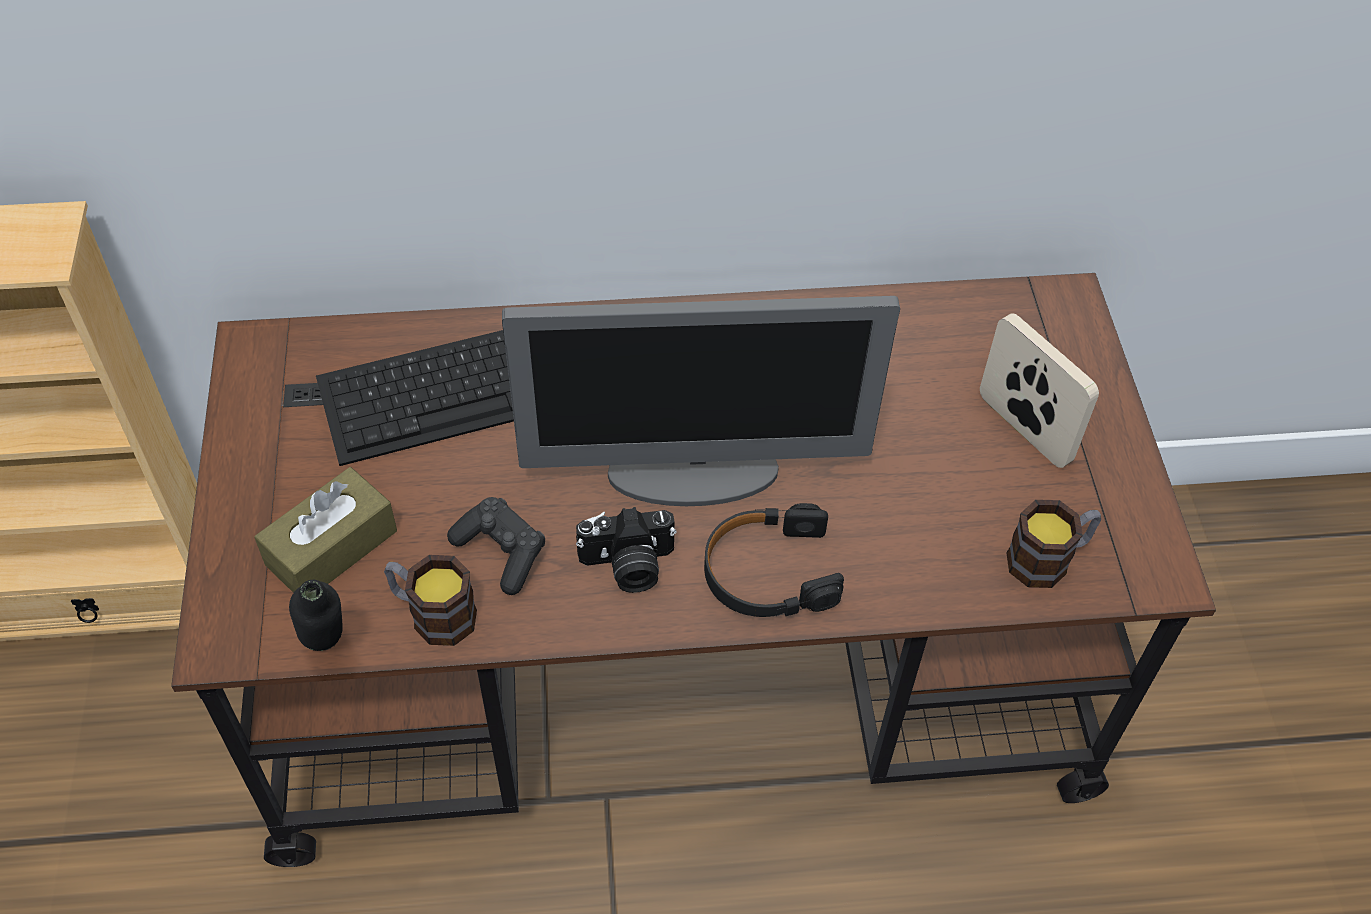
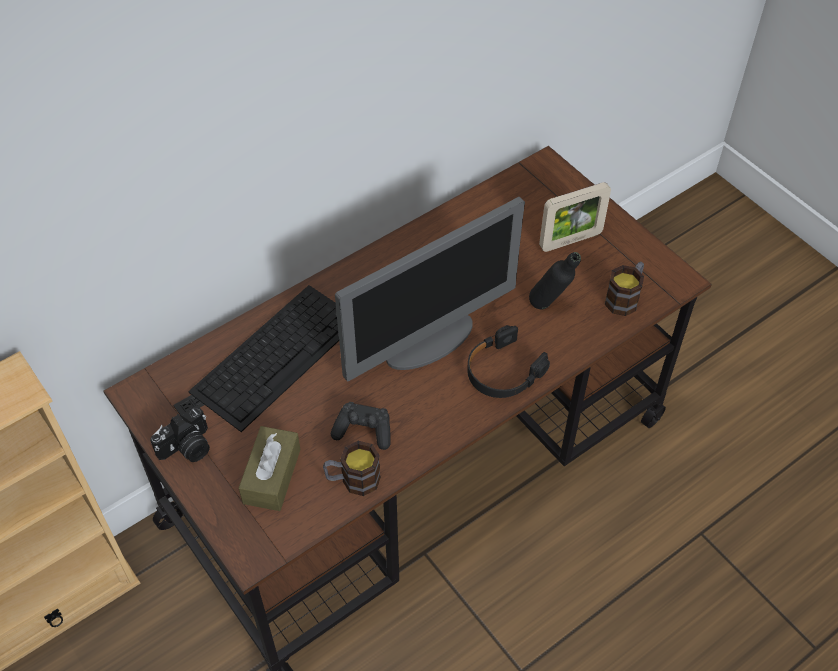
camera: 30 degrees left, 0 degrees up
black bottle [289,580,343,651] -> black bottle moved to [529,252,581,310]
camera [576,507,677,593] -> camera moved to [150,407,210,462]
picture frame [980,313,1099,468] -> picture frame turned 135 degrees clockwise [539,182,611,252]

